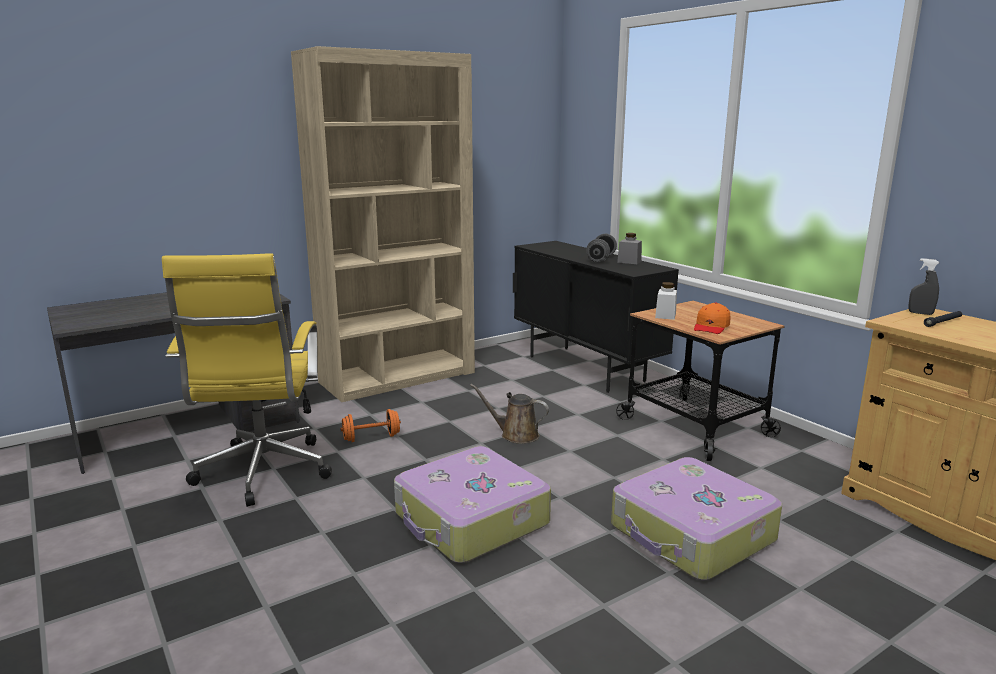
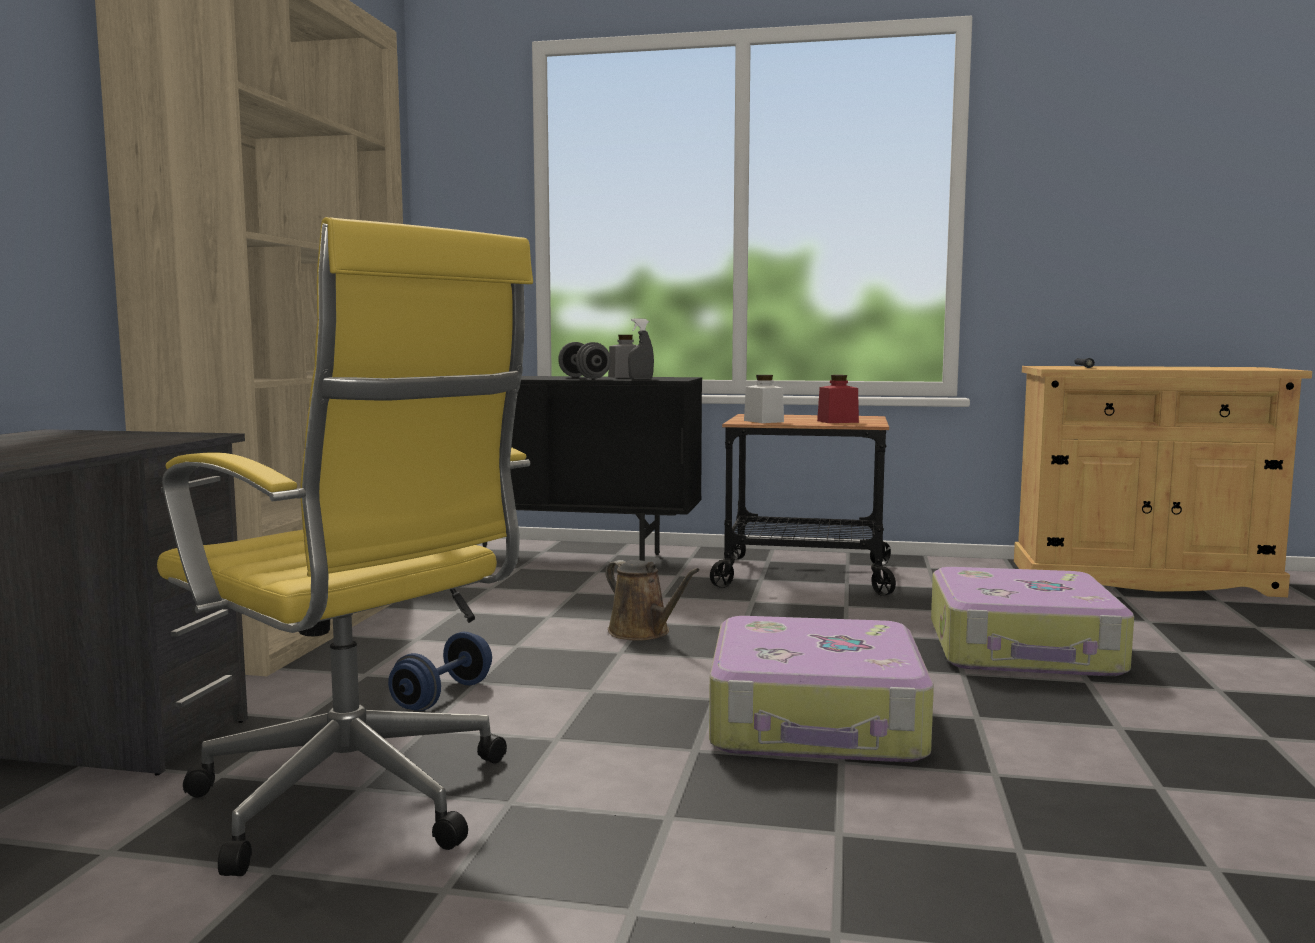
camera: 45 degrees left, 10 degrees down
orange dumbbell [340,409,401,442] -> blue dumbbell [388,632,492,711]
brown watering can [470,384,549,444] -> brown watering can turned 105 degrees counterclockwise [605,560,700,640]
orange cap [694,302,730,334] -> red jar [817,375,859,423]
grey spray bottle [908,258,939,315] -> grey spray bottle moved to [628,318,654,380]

